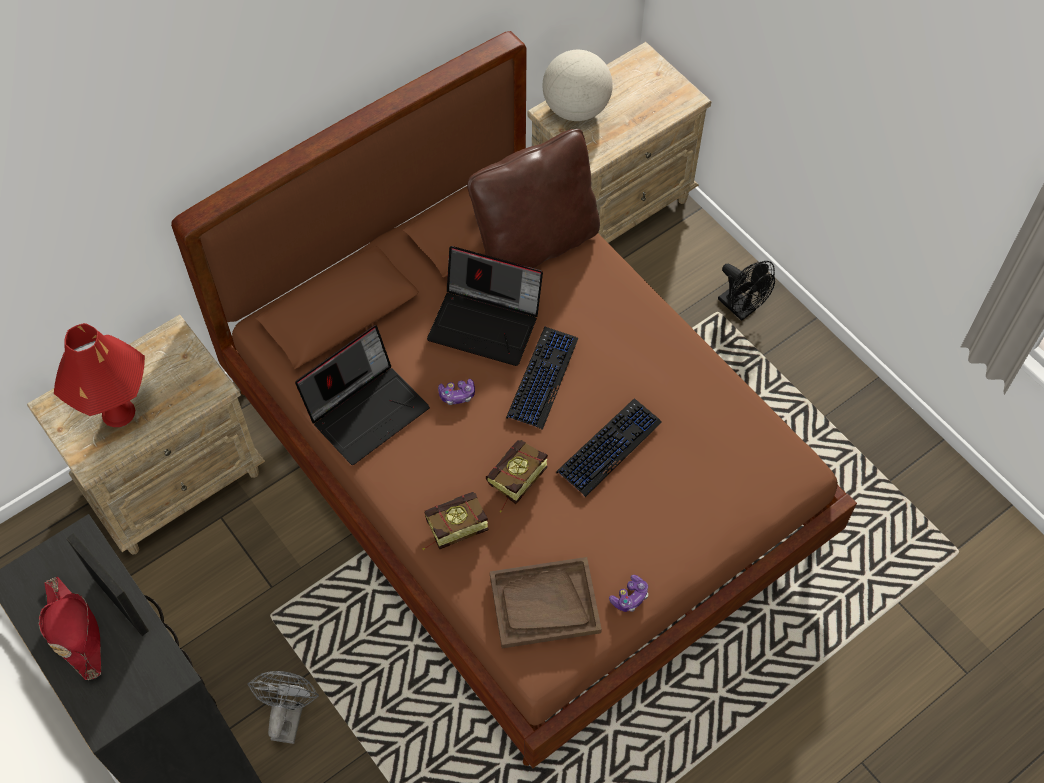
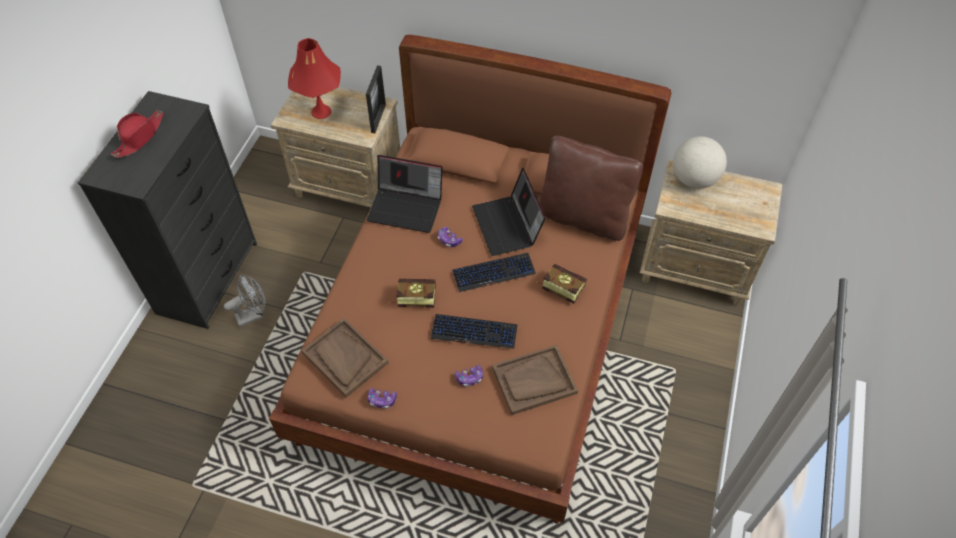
camera: 55 degrees right, 5 degrees down
picture frame [66,533,149,636] -> picture frame moved to [366,66,386,133]
book [422,492,488,550] -> book moved to [536,264,587,304]
black fan [718,261,775,321] -> none
none -> game controller [455,365,483,387]
none -> brown tray [492,345,578,415]

